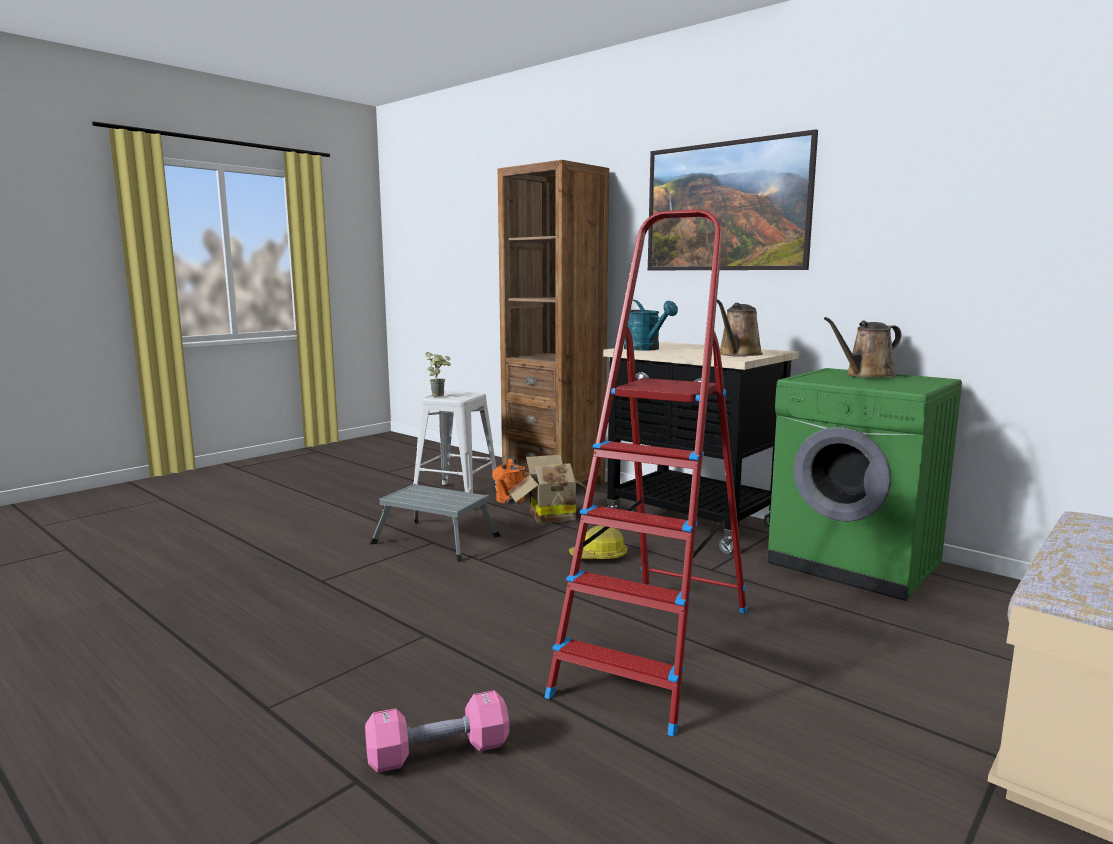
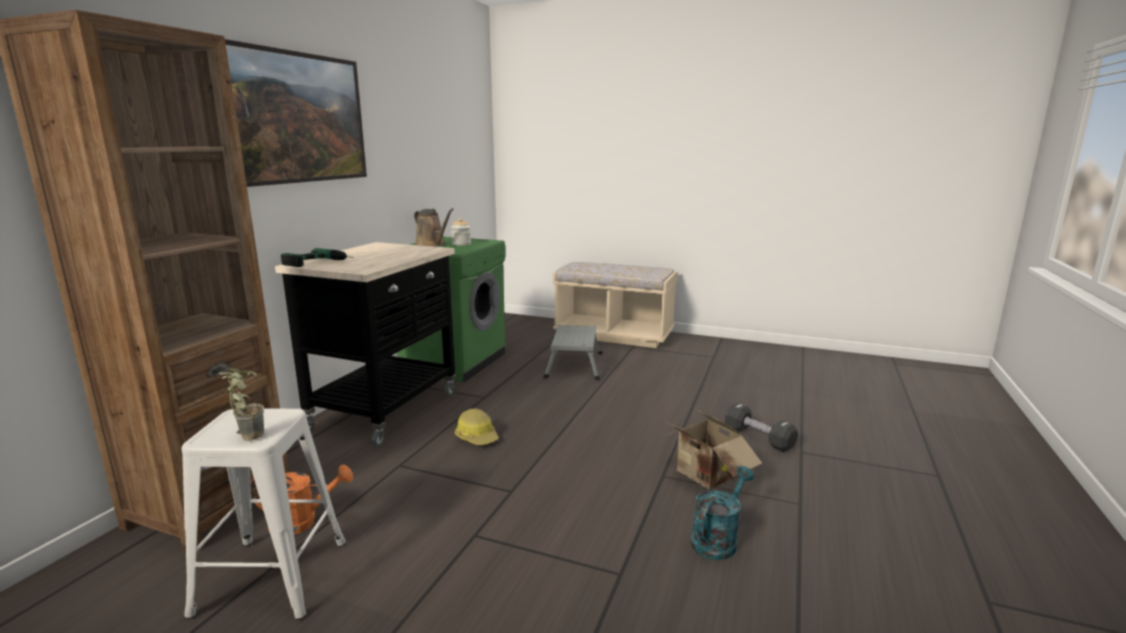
camera: 110 degrees left, 5 degrees up
pink dumbbell [365,690,509,773] -> black dumbbell [725,402,798,452]
grey step ladder [370,484,501,562] -> grey step ladder moved to [543,325,603,381]
cardboard box [508,455,596,524] -> cardboard box moved to [664,410,762,490]
red step ladder [545,210,747,737] -> none
turquoise watering can [624,300,678,351] -> turquoise watering can moved to [691,466,755,560]
brown watering can [717,300,763,357] -> none
none -> power drill [281,248,354,267]
none -> jar [451,218,471,246]

